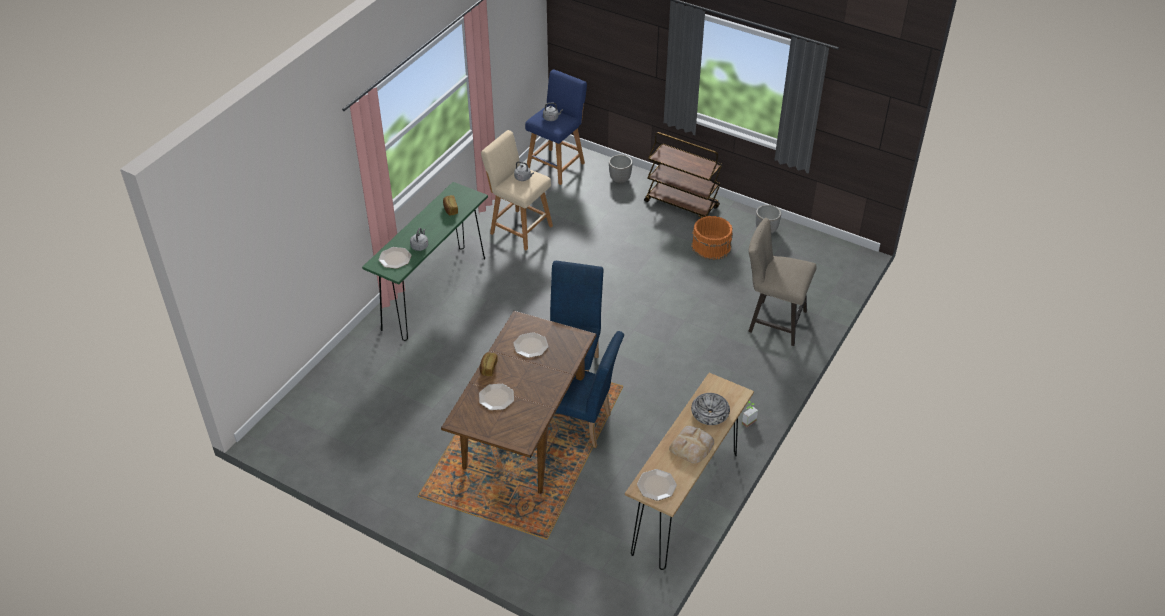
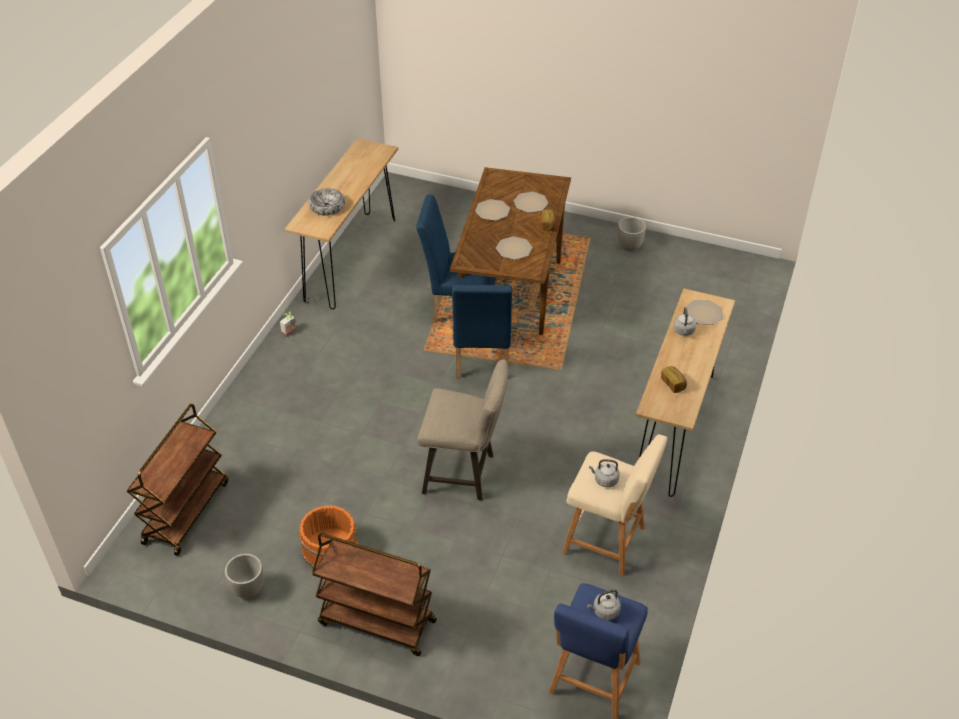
camera: 170 degrees right, 0 degrees up
green console table [362,182,488,341] -> brown console table [636,288,735,497]
planter [609,155,633,183] -> planter moved to [618,217,646,251]
plate [637,469,677,501] -> plate moved to [475,199,510,221]
bread [669,426,714,464] -> none
beige stool [748,218,817,346] -> beige stool moved to [417,360,508,500]
none -> brown cart [127,404,228,556]

